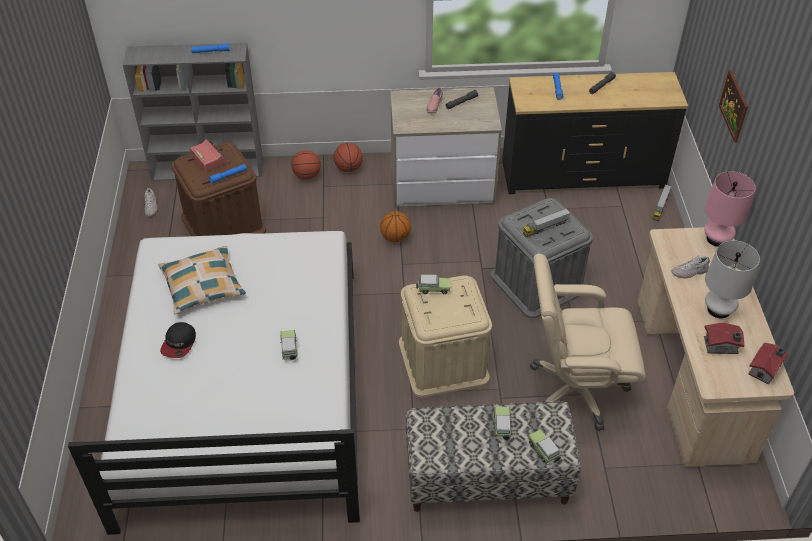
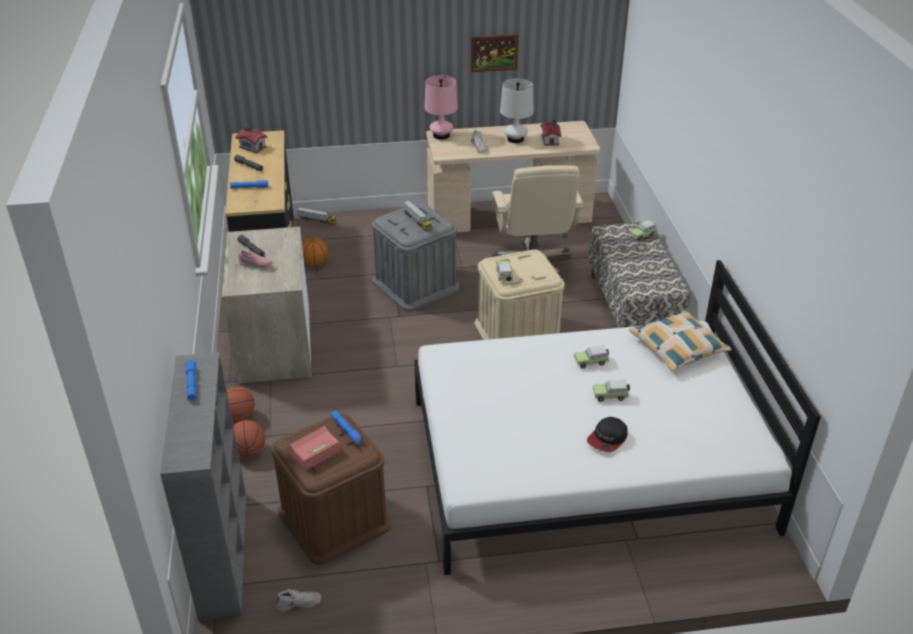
camera: 95 degrees left, 10 degrees down
pillow [158,246,246,315] -> pillow moved to [629,310,732,372]
cap [160,322,196,358] -> cap turned 120 degrees clockwise [587,417,628,452]
basketball [380,211,411,242] -> basketball moved to [302,237,328,267]
toy car [494,406,512,440] -> toy car moved to [593,380,630,402]
picture [719,70,748,142] -> picture moved to [470,34,519,72]
toy house [748,342,788,384] -> toy house moved to [236,126,268,153]

